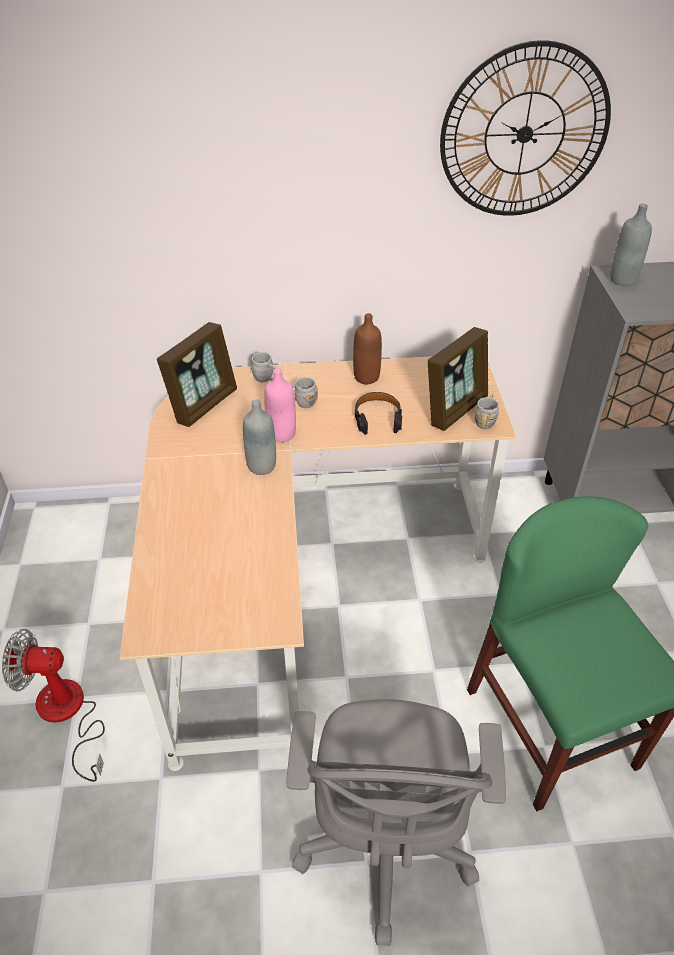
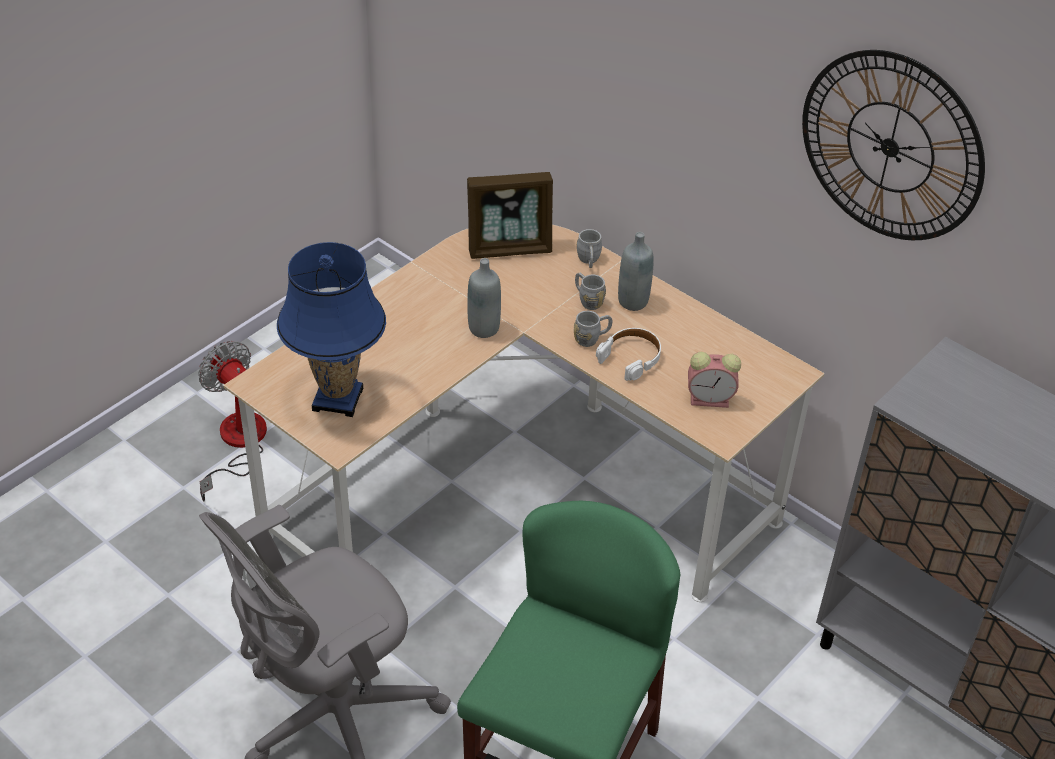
camera: 45 degrees right, 0 degrees up
pink bottle [264,368,296,443] -> none
brown bottle [353,313,382,384] -> none
black headphones [355,392,402,435] -> white headphones [596,328,661,381]
picture frame [428,327,488,431] -> alarm clock [688,352,741,408]
grey mug [474,394,499,429] -> grey mug moved to [574,311,612,347]
grey bottle [610,204,652,286] -> grey bottle moved to [618,232,654,311]
none -> blue table lamp [277,242,386,417]

